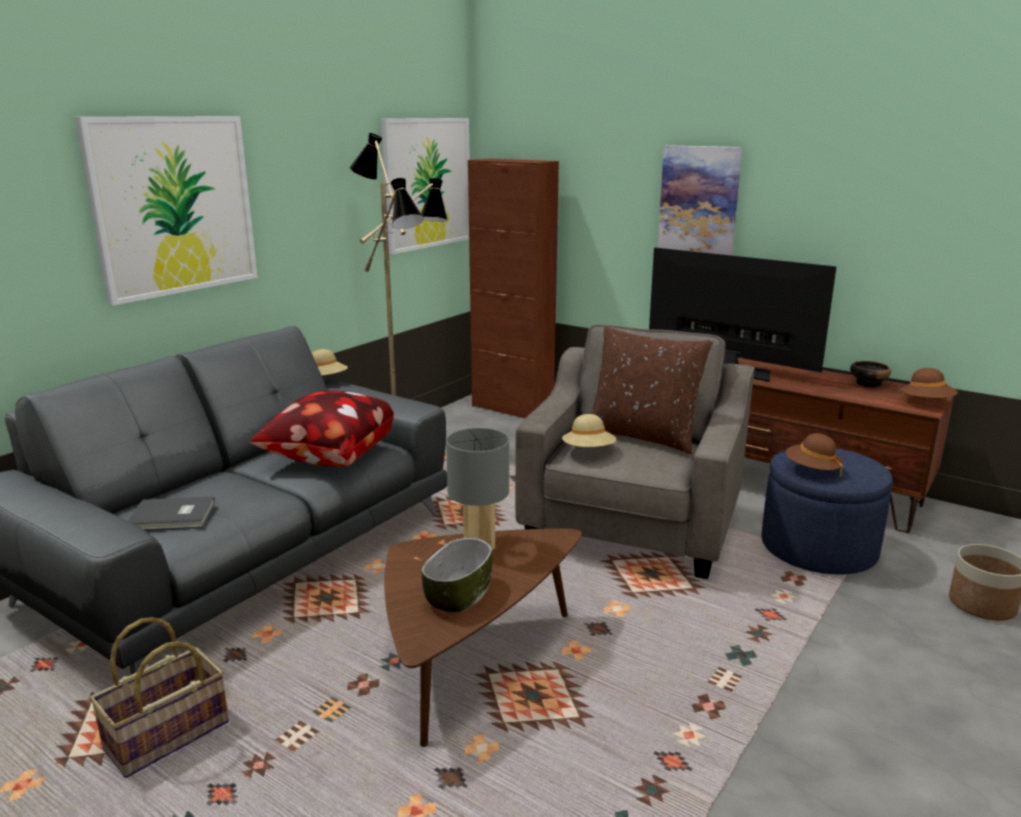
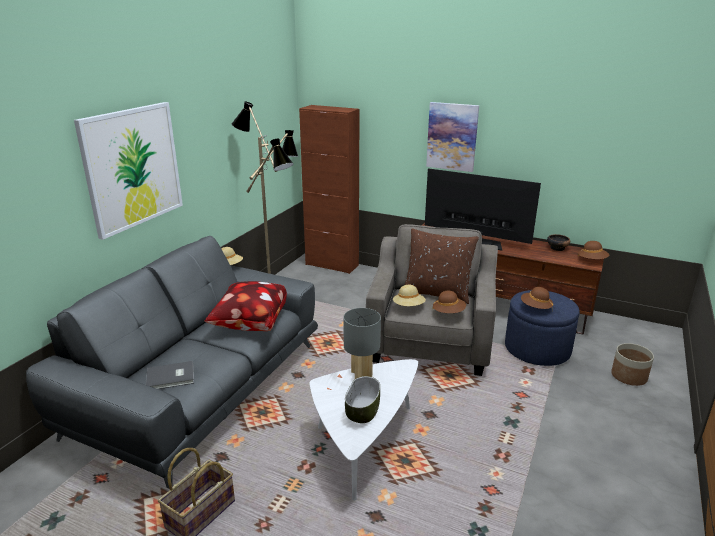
camera: 10 degrees left, 5 degrees up
picture [381,118,470,254] -> none
brown coffee table [384,528,582,747] -> white coffee table [309,359,418,501]
none -> brown hat [433,291,466,313]

